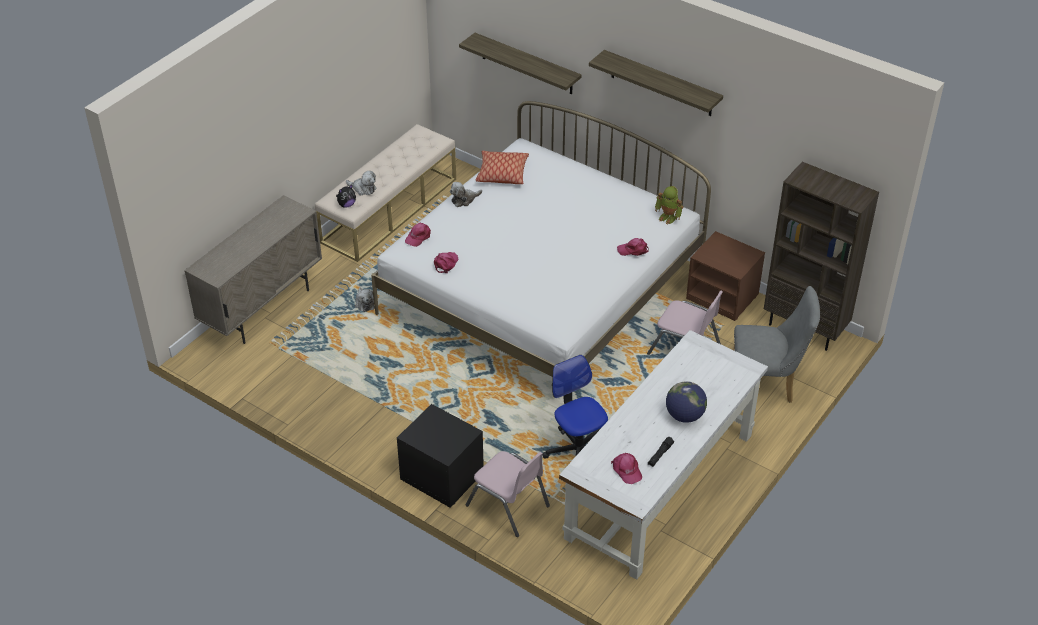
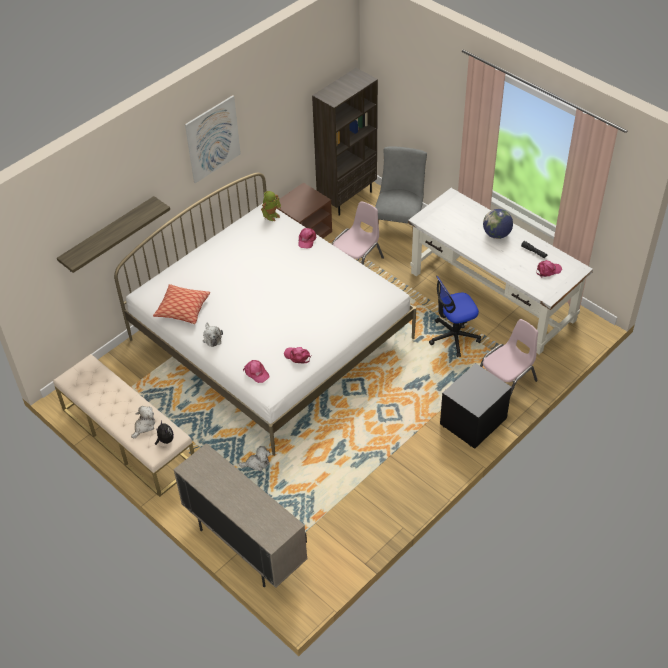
camera: 80 degrees left, 5 degrees up
shelf [589,50,723,116] -> picture [185,95,241,183]

